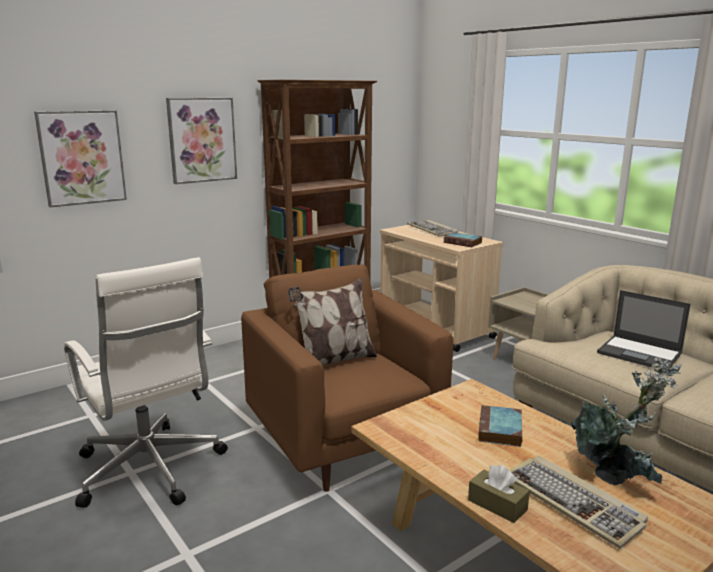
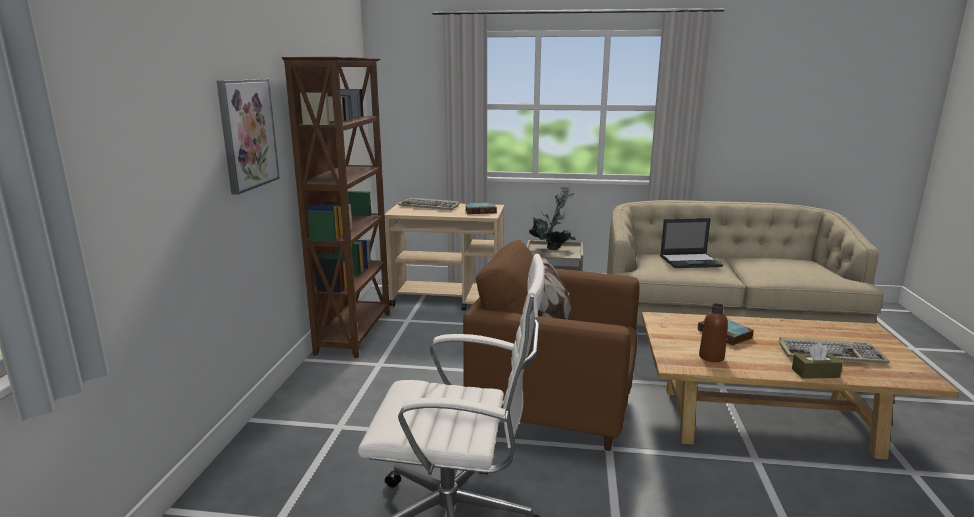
camera: 45 degrees left, 0 degrees up
picture [34,110,127,207] -> none
potted plant [571,357,682,485] -> potted plant moved to [529,187,575,250]
none -> brown bottle [699,303,728,362]

